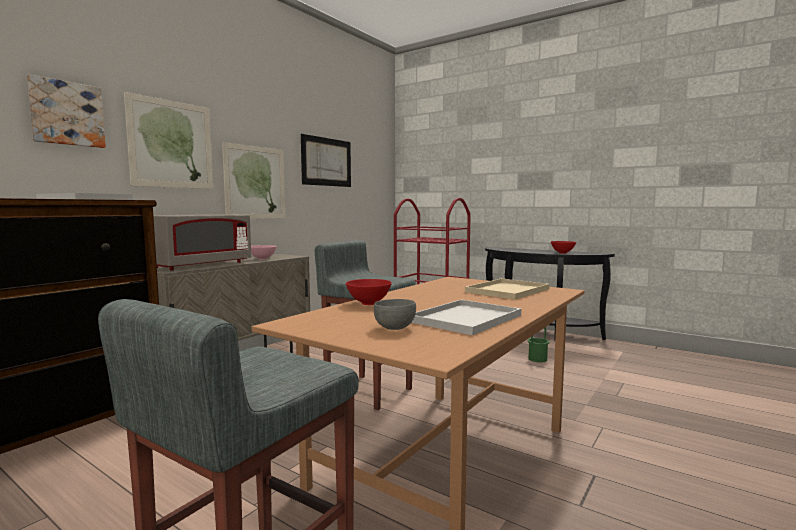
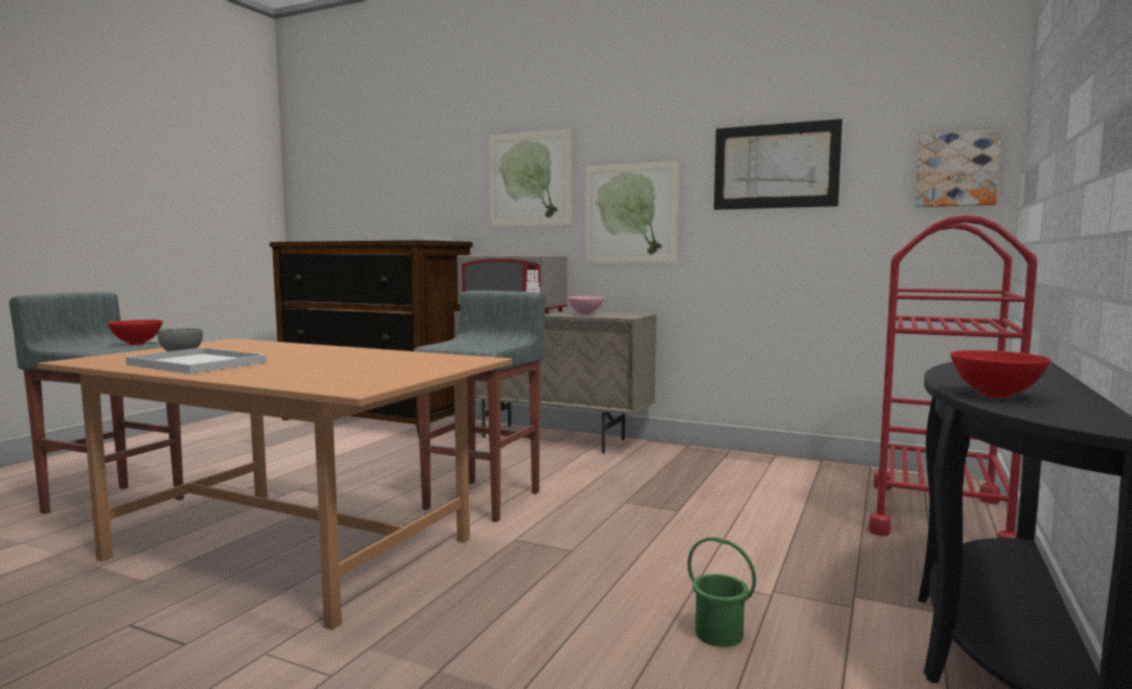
camera: 80 degrees right, 0 degrees up
picture [27,74,106,148] -> picture moved to [915,130,1002,207]
red bowl [346,279,392,305] -> red bowl moved to [107,320,163,345]
beige tray [465,278,550,300] -> none

